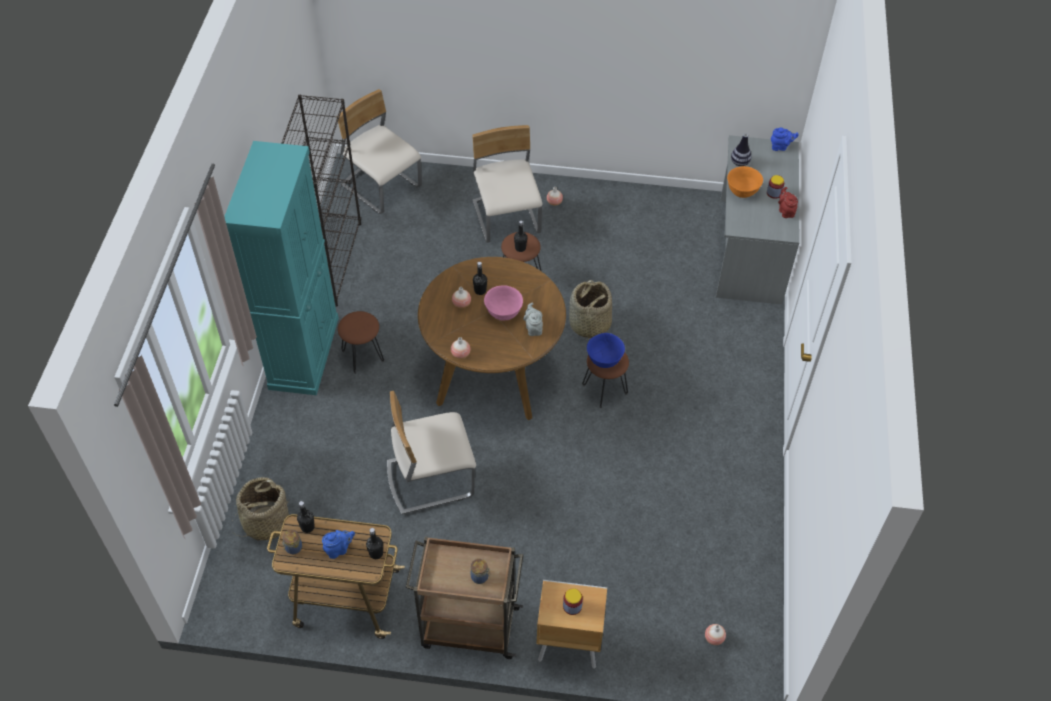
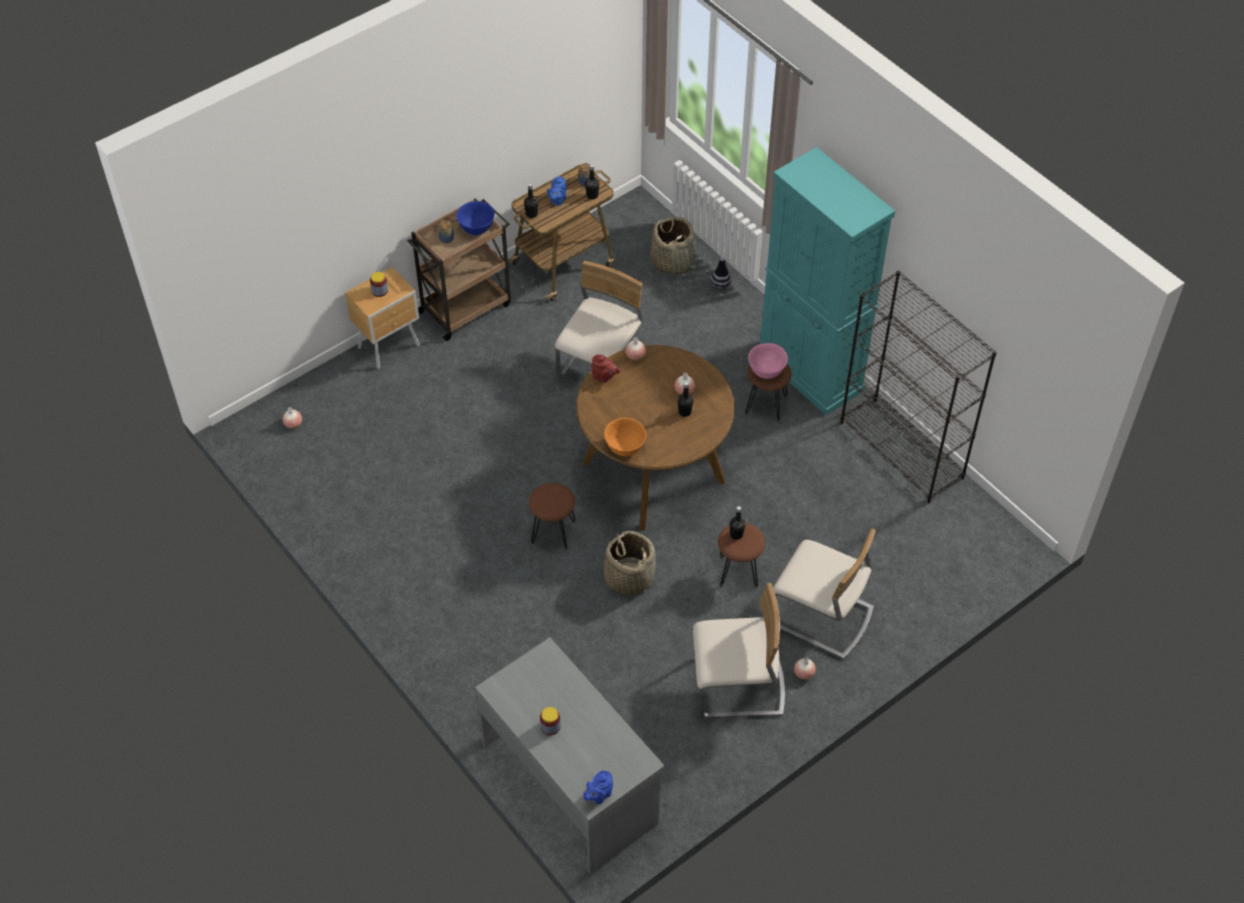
camera: 135 degrees right, 0 degrees up
beige chair [338,89,422,214] -> beige chair moved to [693,583,785,718]
pink bowl [484,285,523,321] -> pink bowl moved to [748,343,788,379]
grey teapot [523,302,543,336] -> none
blue bowl [587,333,625,368] -> blue bowl moved to [456,201,495,235]
orange bowl [727,166,763,198] -> orange bowl moved to [604,418,646,456]
vase [731,134,752,166] -> vase moved to [711,257,732,289]
red teapot [778,187,798,218] -> red teapot moved to [592,355,620,383]

